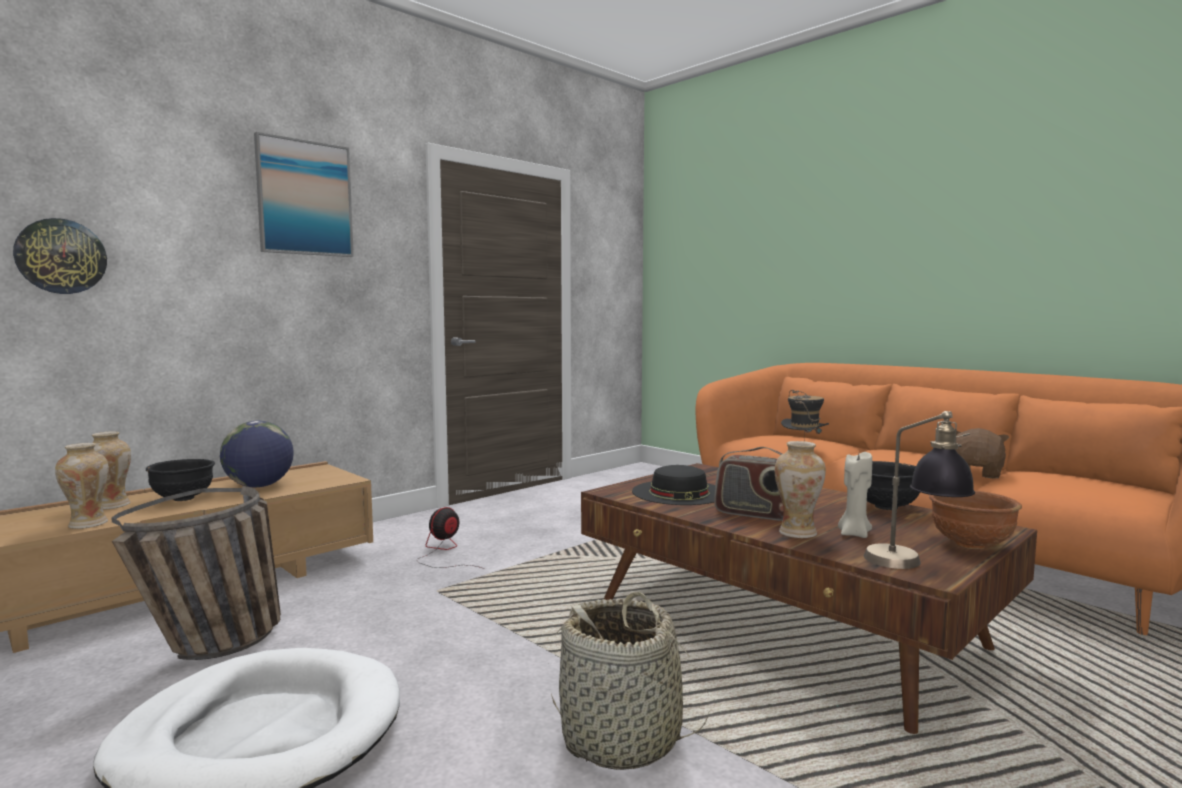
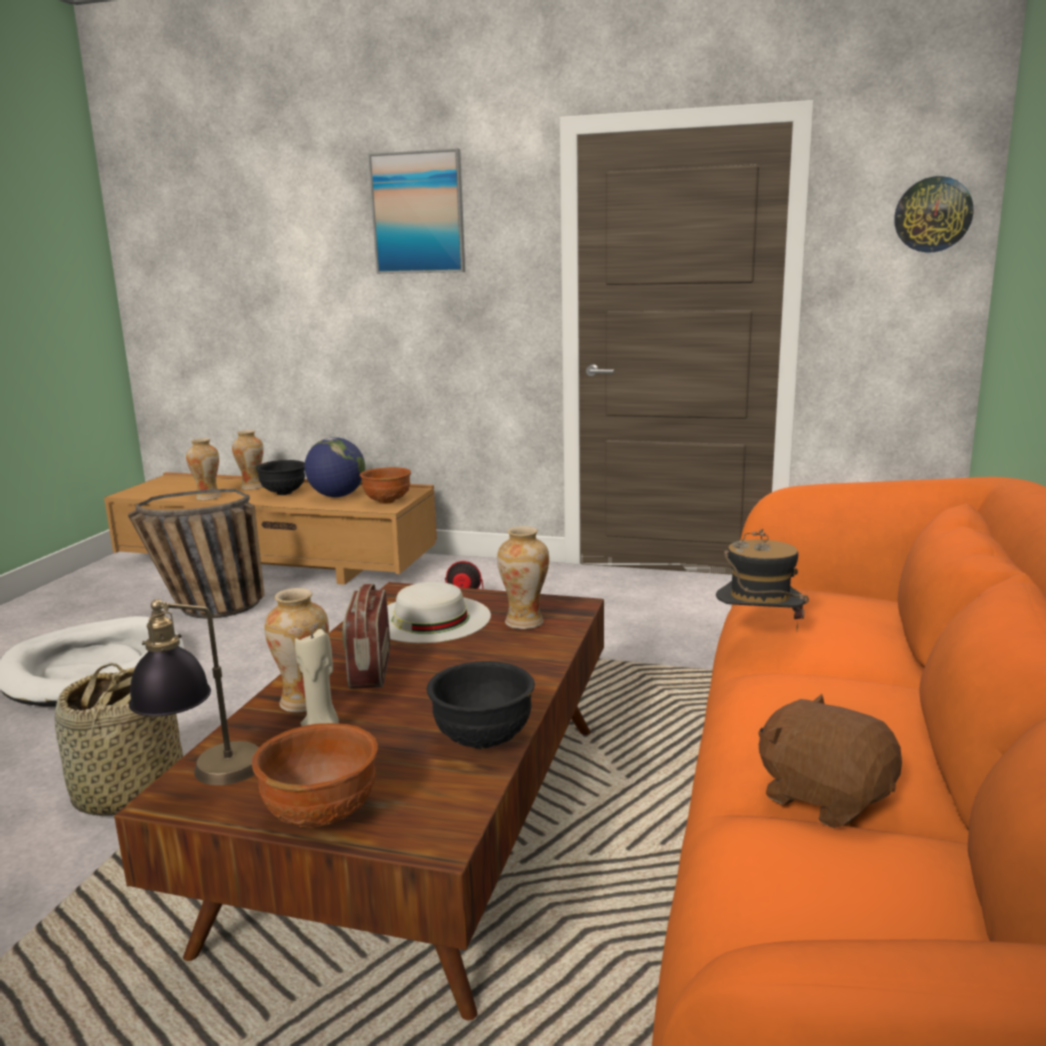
camera: 60 degrees right, 10 degrees up
wall clock [13,218,107,294] -> wall clock moved to [894,176,974,252]
black hat [632,465,715,505] -> white hat [387,582,491,643]
brown plush toy [955,428,1009,478] -> brown plush toy turned 135 degrees counterclockwise [758,694,902,828]
none -> brown bowl [360,467,411,504]
none -> vase [497,526,549,629]

